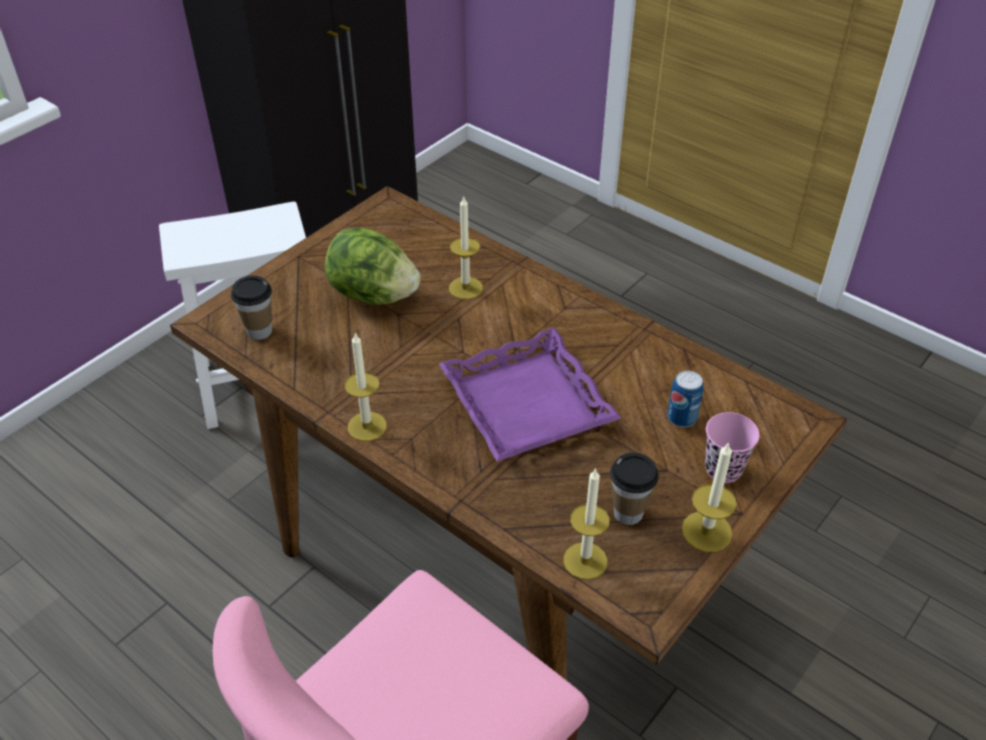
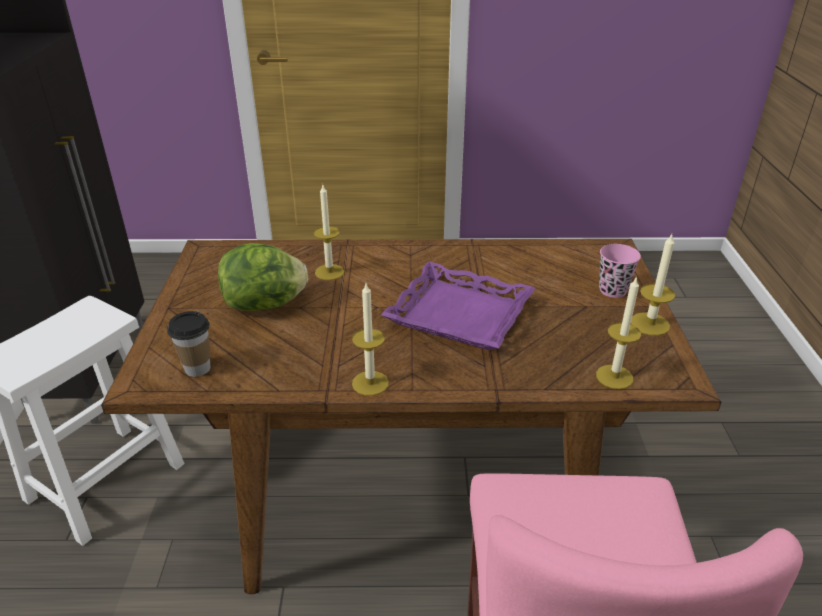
camera: 40 degrees left, 10 degrees down
cup [610,453,659,525] -> none
can [667,370,704,427] -> none

